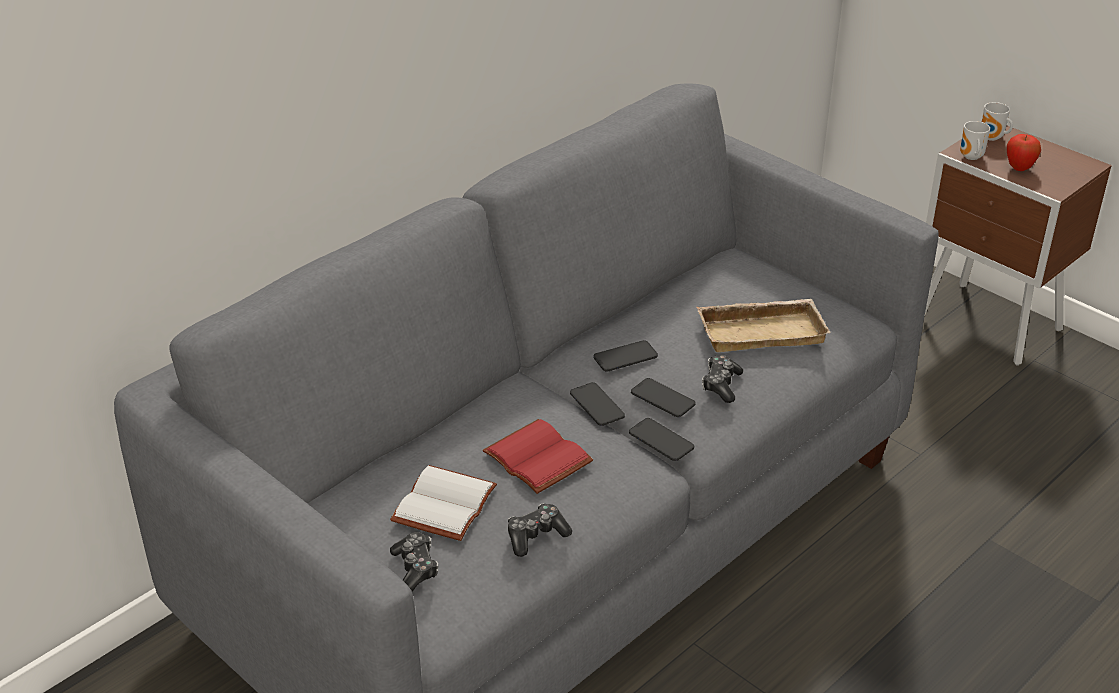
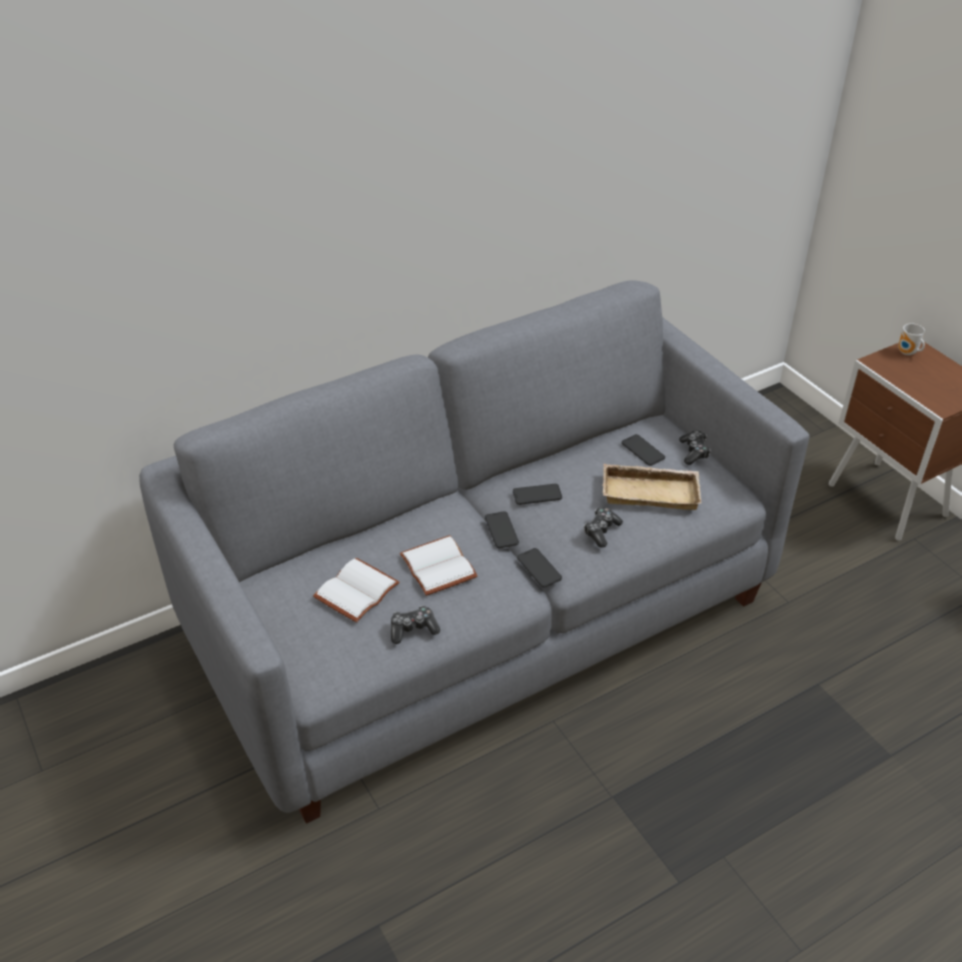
camera: 15 degrees right, 5 degrees up
game controller [390,532,438,591] -> game controller moved to [679,430,711,465]
red book [483,419,593,494] -> white book [400,535,478,596]
phone [631,378,696,417] -> phone moved to [622,434,665,466]
mug [960,121,990,160] -> none
apple [1007,134,1041,171] -> none

